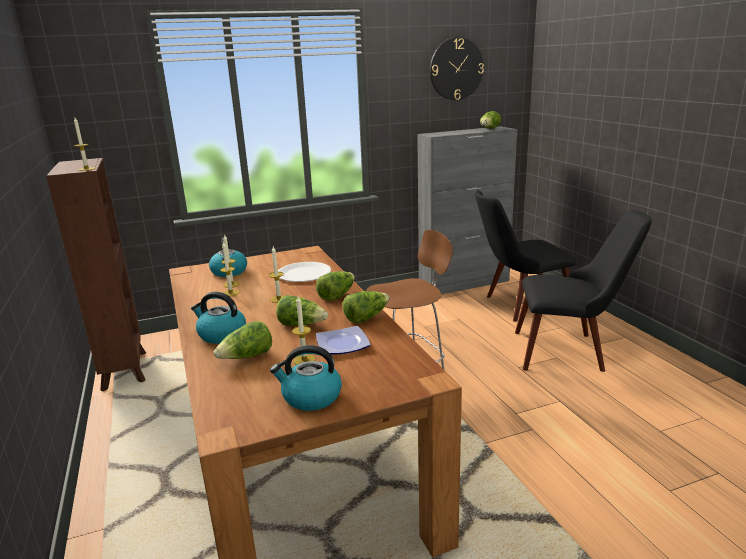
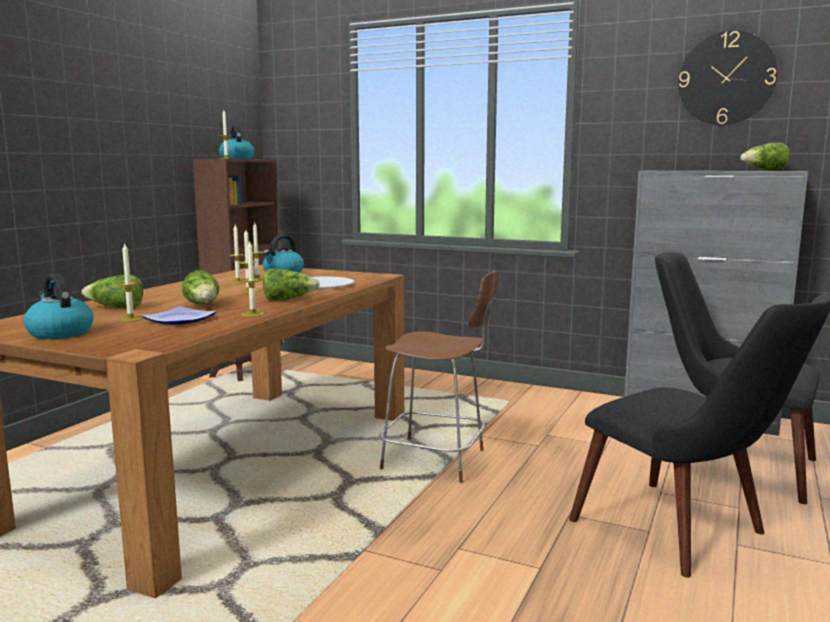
camera: 45 degrees right, 10 degrees down
kettle [191,292,246,344] -> kettle moved to [219,125,254,159]
lettuce [342,291,390,323] -> candle [241,240,265,317]

